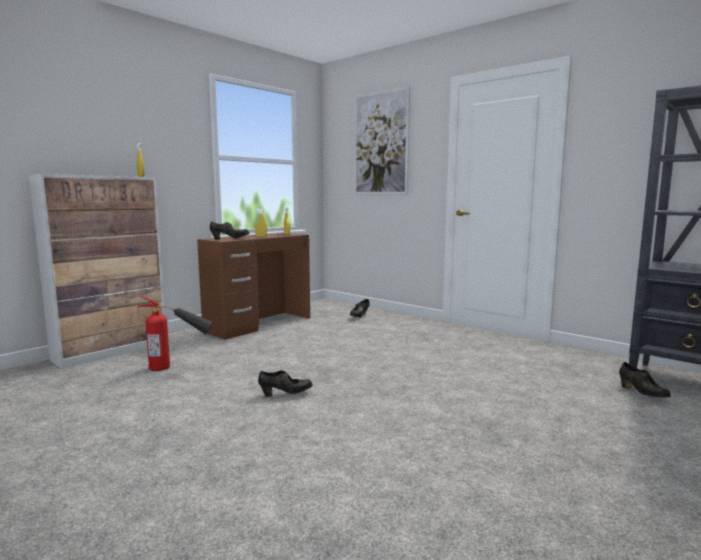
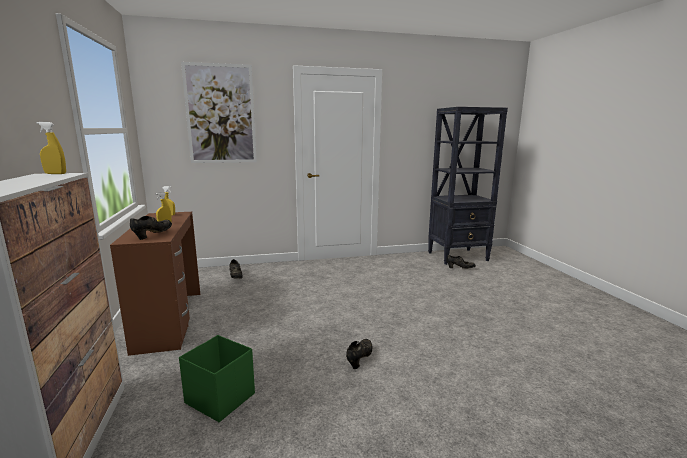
camera: 55 degrees left, 5 degrees up
fire extinguisher [137,295,213,371] -> green storage box [179,335,255,422]

